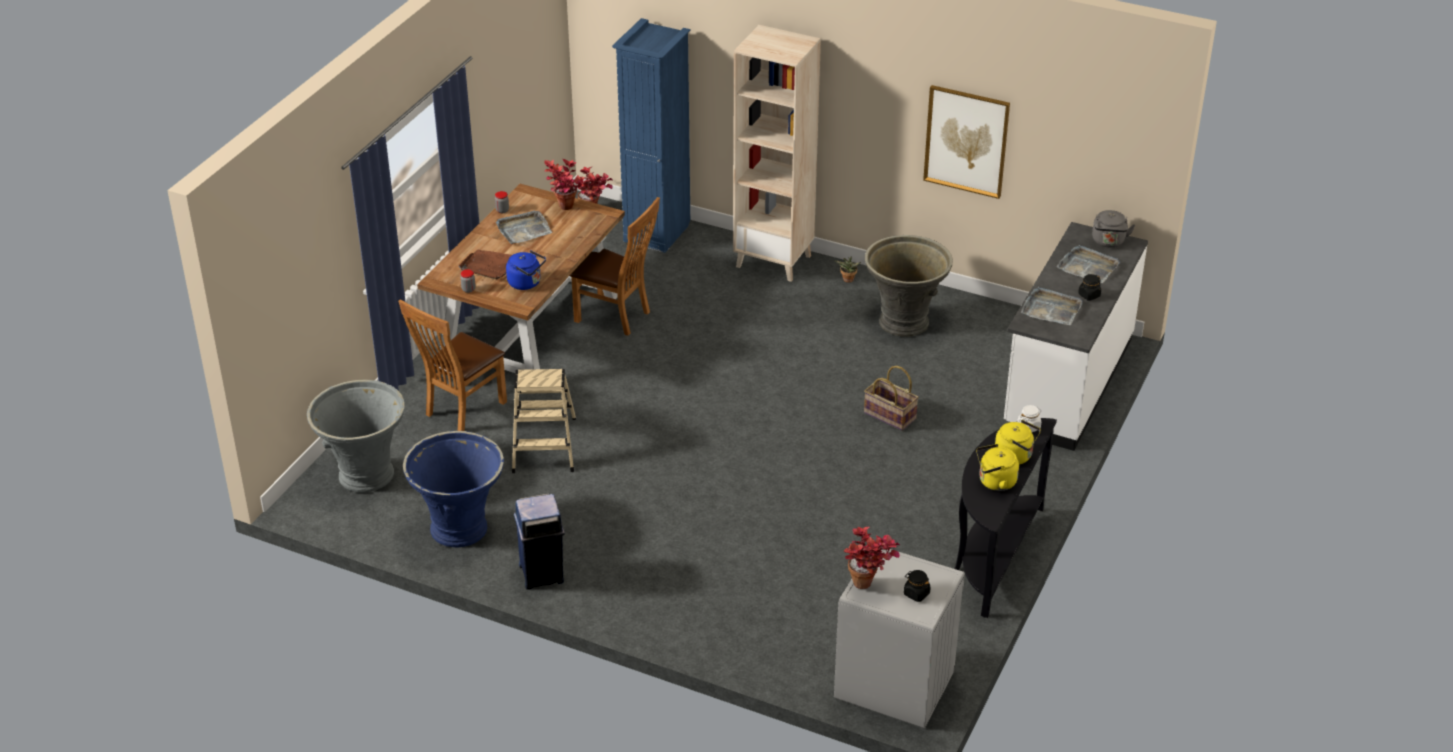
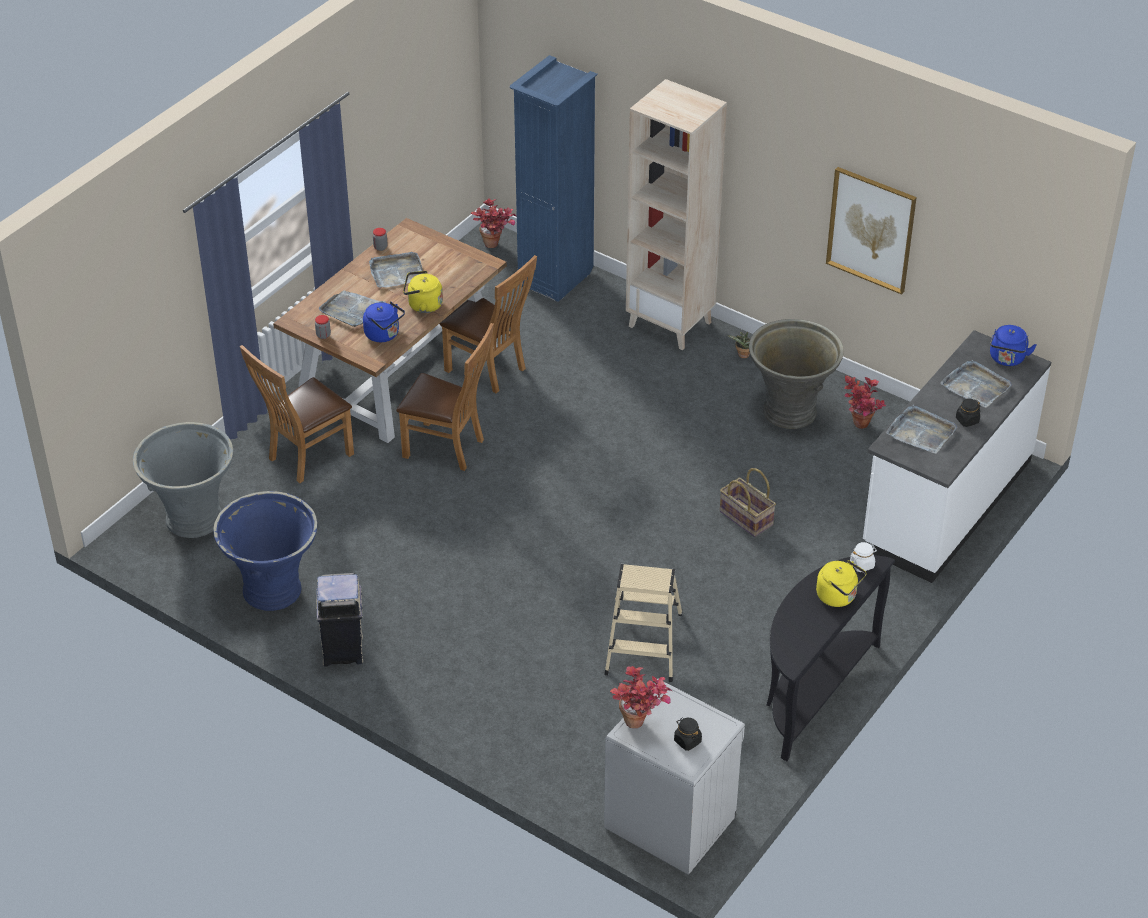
camera: 10 degrees right, 5 degrees up
brown tray [458,250,512,279] -> grey tray [319,290,385,327]
beige step ladder [512,368,576,473] -> beige step ladder moved to [604,564,683,682]
blue trash can [514,493,565,590] -> beige trash can [316,573,363,666]
potted plant [544,159,584,210] -> potted plant moved to [845,376,886,429]
yellow kettle [976,444,1019,491] -> yellow kettle moved to [403,271,443,313]
grey kettle [1092,210,1135,247] -> blue kettle [990,325,1037,366]
none -> brown chair [396,323,494,471]

